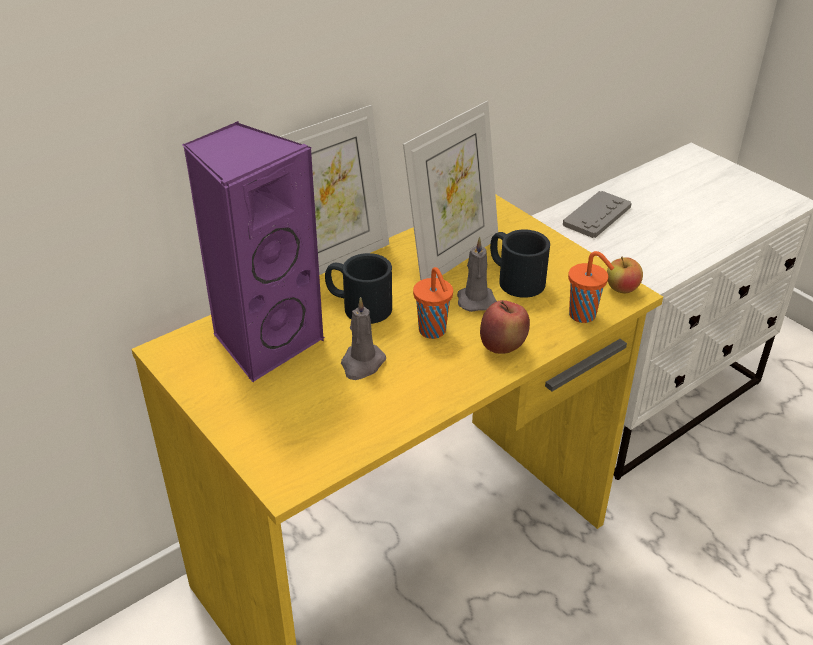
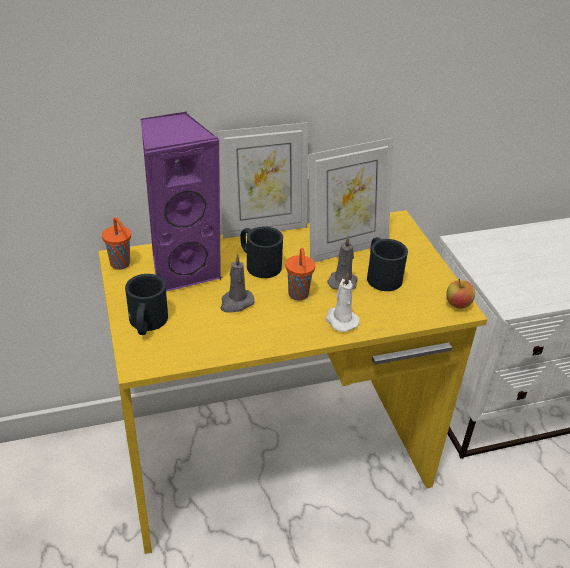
camera: 20 degrees right, 0 degrees up
apple [480,300,530,354] -> white candle [326,273,360,332]
grey game controller [563,191,632,238] -> none
orange cup [568,251,614,323] -> orange cup moved to [102,217,131,270]
none -> black mug [125,274,168,335]

